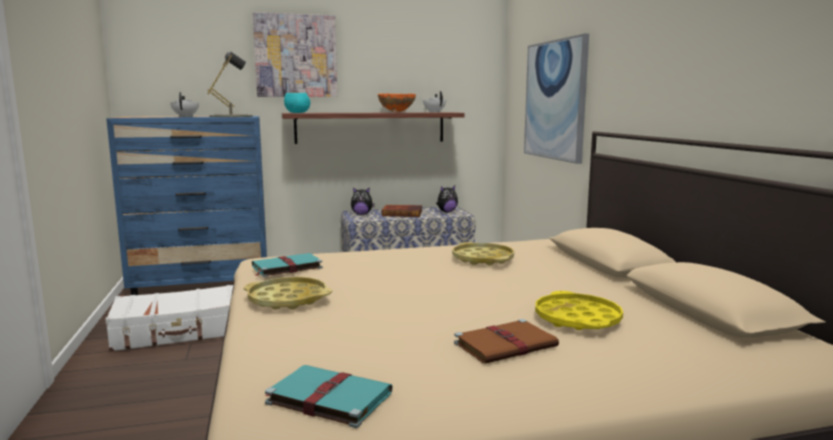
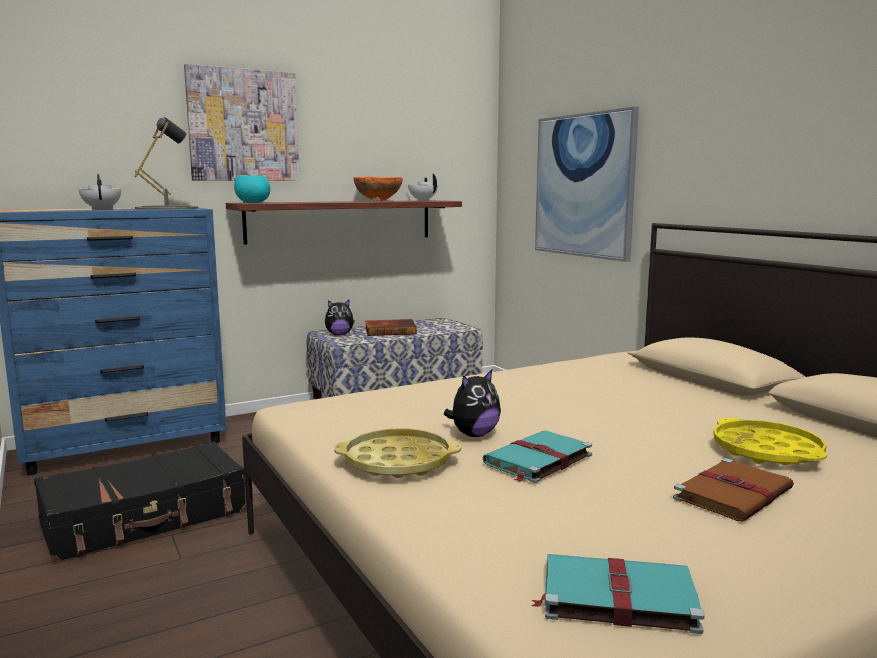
camera: 15 degrees left, 0 degrees up
white suitcase [105,285,233,352] -> black suitcase [34,441,247,563]
turquoise book [252,253,323,277] -> turquoise book moved to [483,431,592,483]
plush toy [436,186,458,212] -> plush toy moved to [444,370,501,437]
yellow tray [452,242,514,266] -> none

